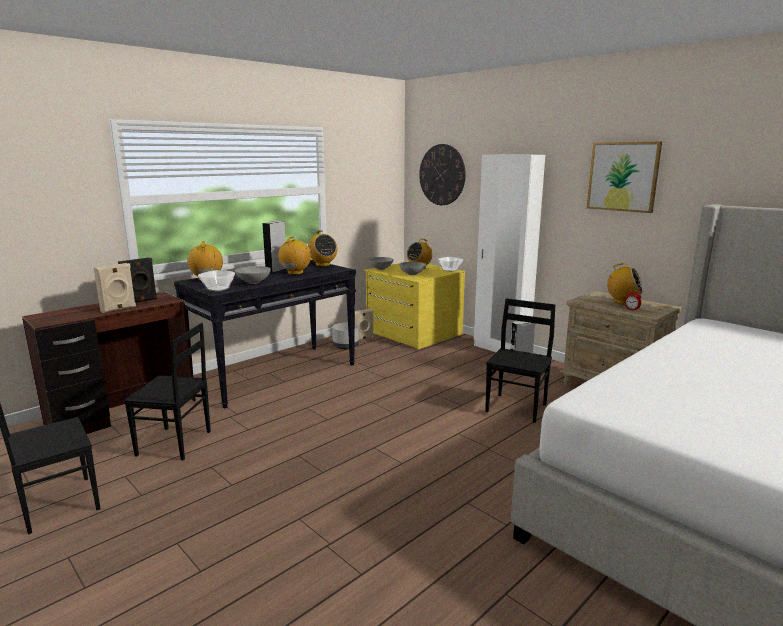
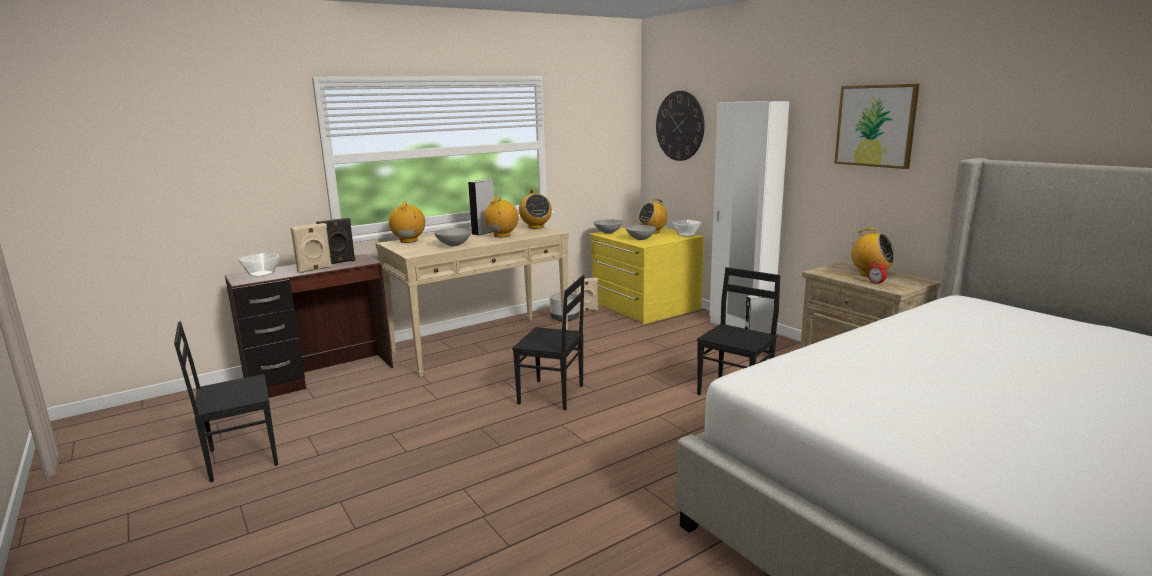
camera: 10 degrees right, 0 degrees up
black chair [124,323,211,460] -> black chair moved to [512,275,585,410]
black console table [174,260,356,409] -> beige console table [376,222,569,377]
bowl [198,270,235,291] -> bowl moved to [238,253,279,277]

